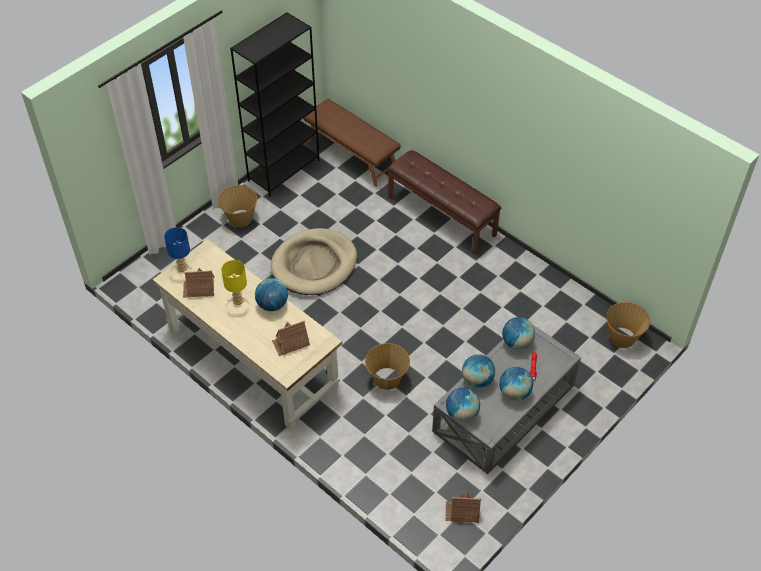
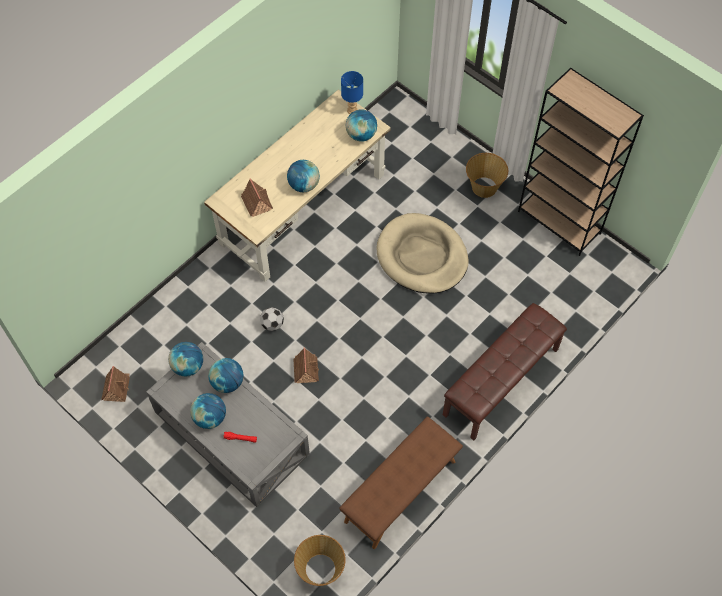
camera: 90 degrees right, 10 degrees up
toy house [183,268,214,298] -> toy house moved to [293,347,319,383]
yellow table lamp [221,260,247,305] -> none
black bookcase [230,12,319,197] -> beige bookcase [518,68,644,256]
brown bench [303,99,401,187] -> brown bench moved to [340,417,463,549]
basket [365,343,410,390] -> football [260,307,284,331]
globe [502,317,535,350] -> globe moved to [346,109,377,142]

